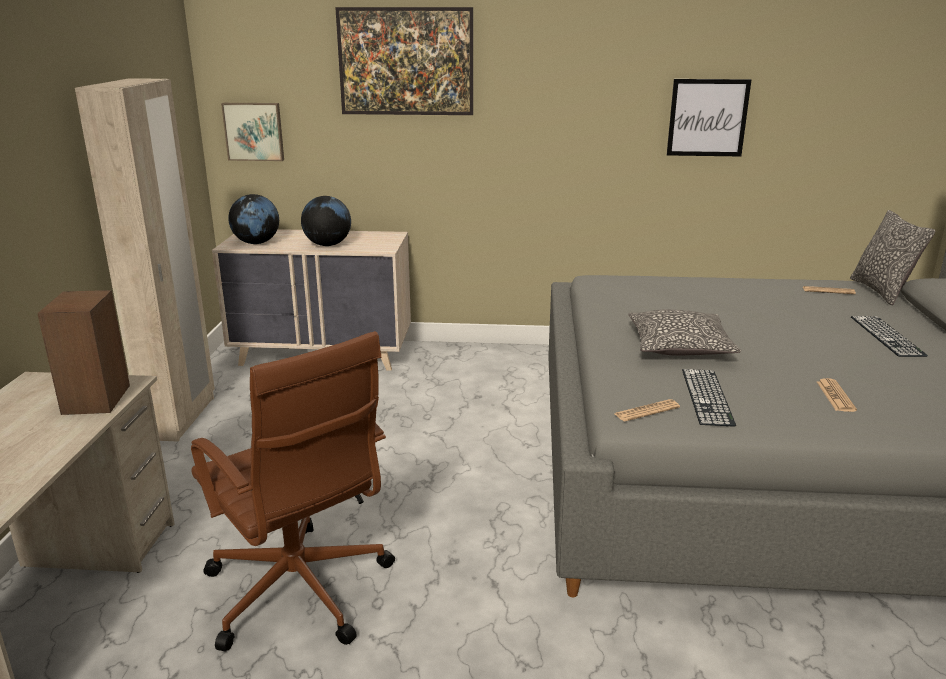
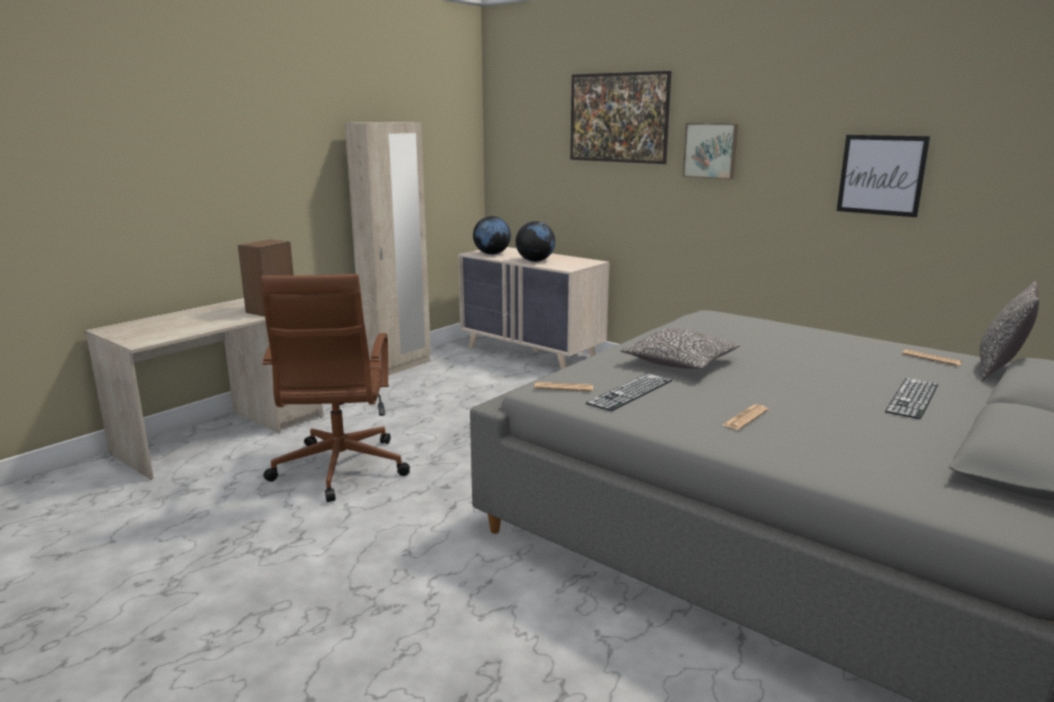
camera: 35 degrees right, 5 degrees down
picture [221,103,284,161] -> picture moved to [682,123,738,180]

